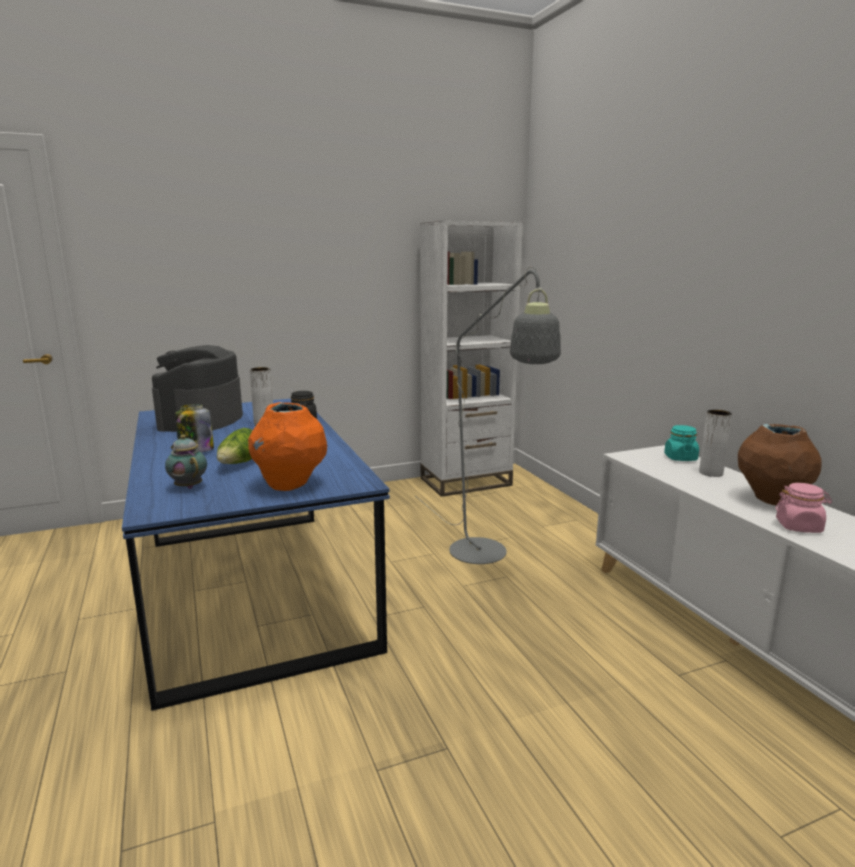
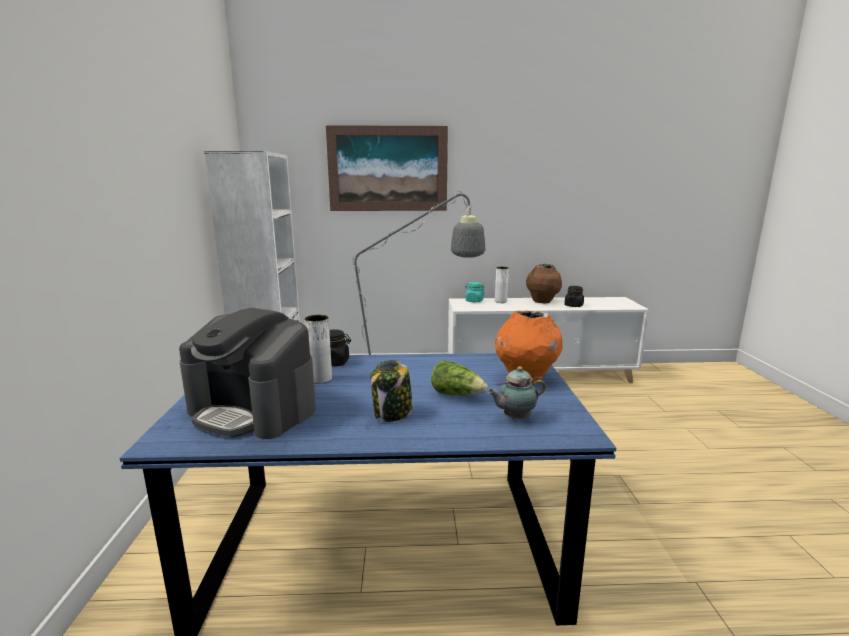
camera: 70 degrees left, 0 degrees up
pink jar [776,483,832,533] -> black jar [564,286,584,307]
none -> picture [326,125,448,211]

